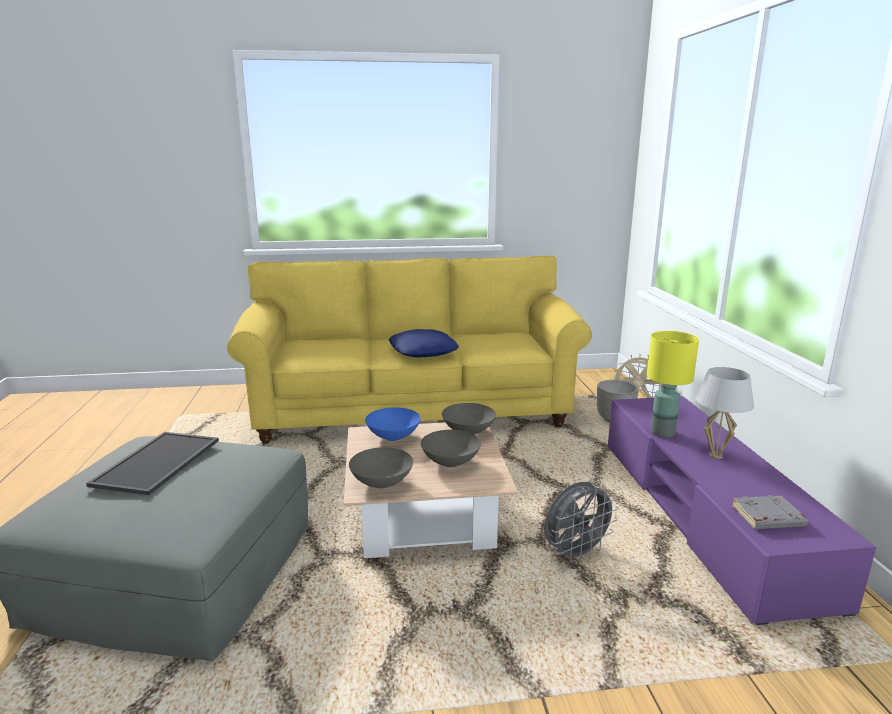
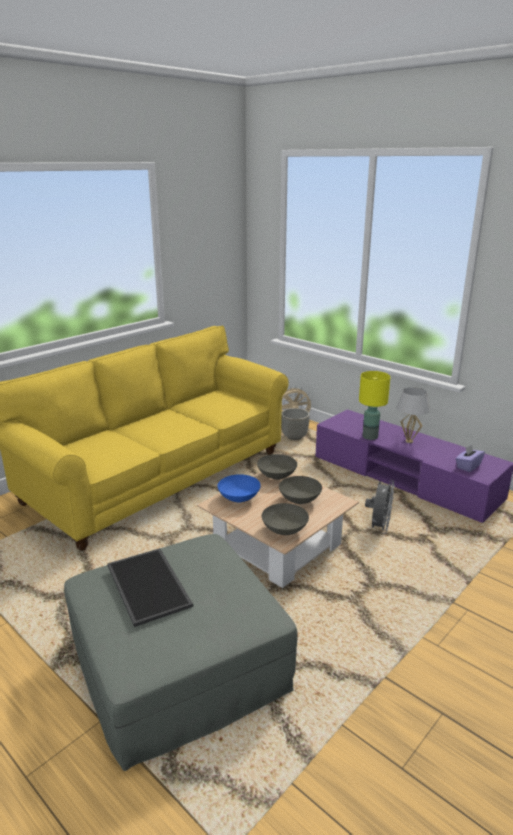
camera: 40 degrees left, 5 degrees up
blue pillow [389,329,459,357] -> none
grey book [732,495,808,529] -> purple tissue box [456,445,485,472]

